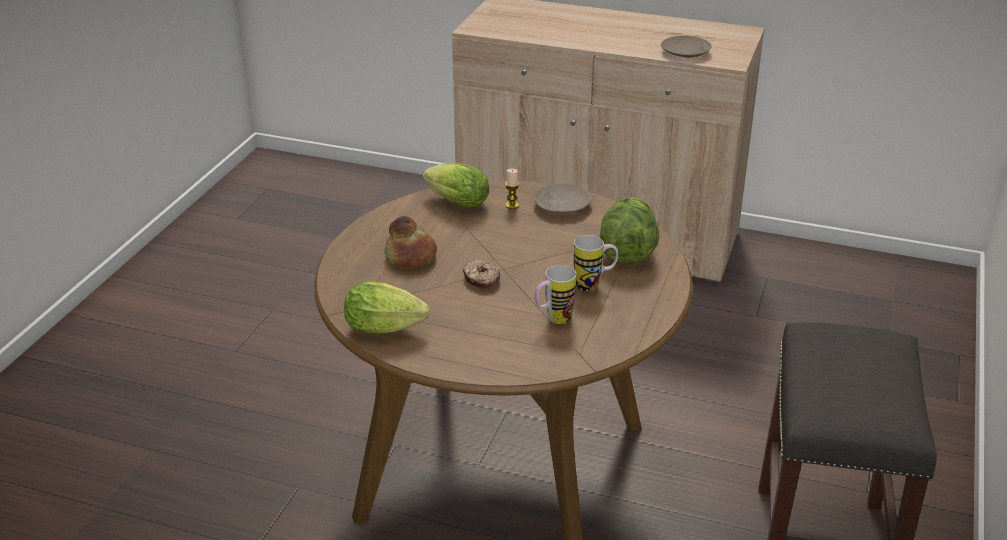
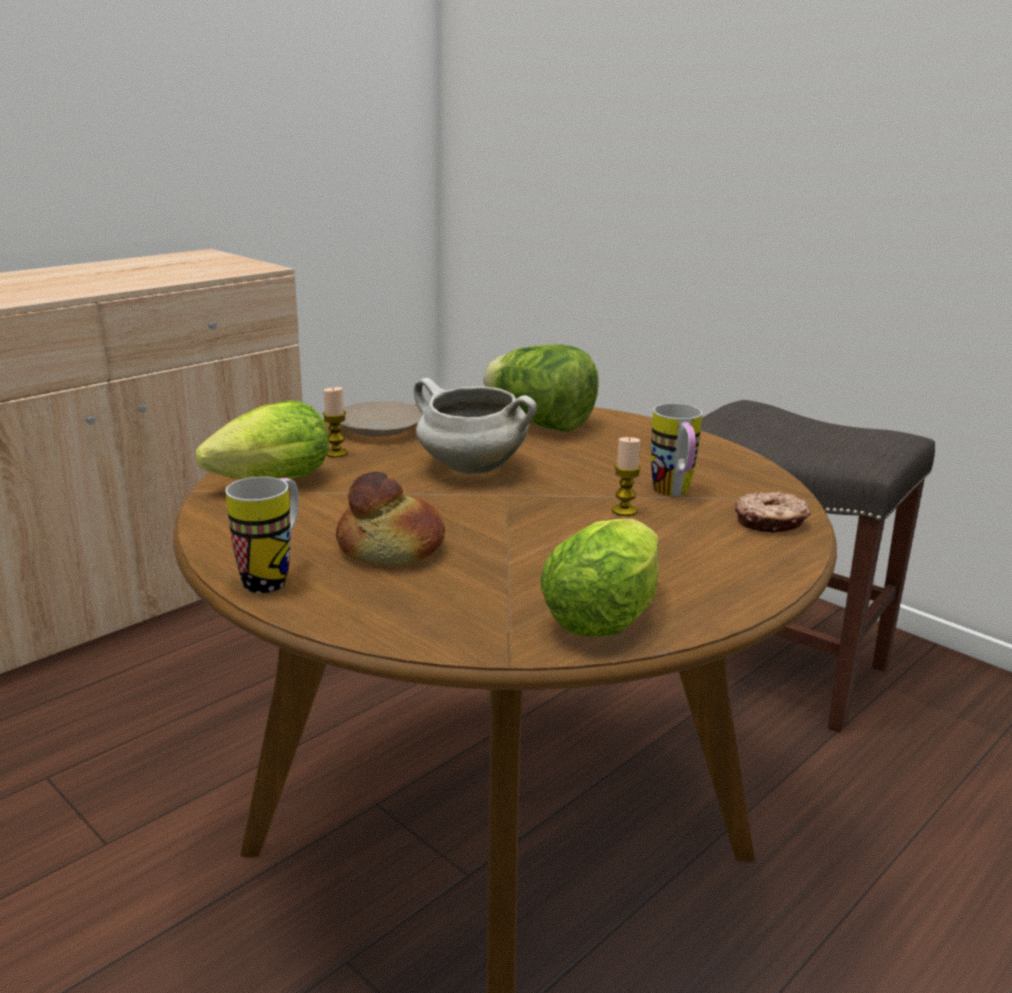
camera: 65 degrees left, 10 degrees down
donut [463,260,500,288] -> donut moved to [735,491,811,533]
mug [574,235,618,292] -> mug moved to [226,477,299,593]
beige plate [661,36,712,58] -> none
none -> white cooking pot [414,378,537,474]
none -> candle [612,437,641,516]

